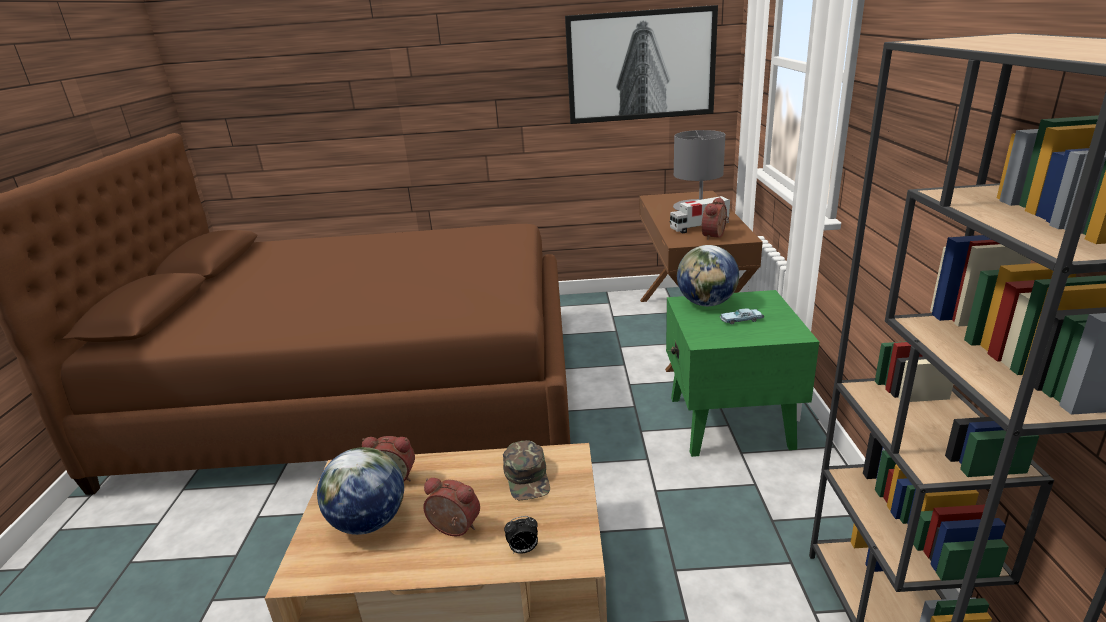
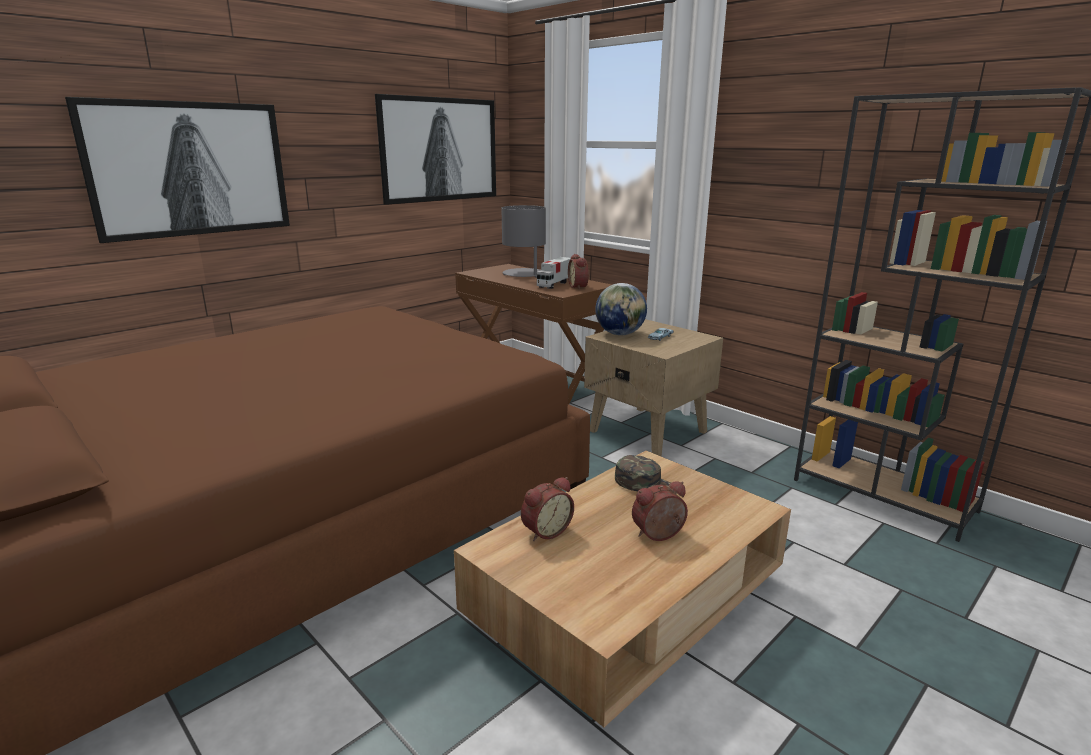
camera: 45 degrees left, 5 degrees down
globe [317,447,404,535] -> none
alarm clock [504,516,538,554] -> none
green nightstand [666,290,819,457] -> beige nightstand [584,319,723,456]
none -> picture [65,97,290,243]

